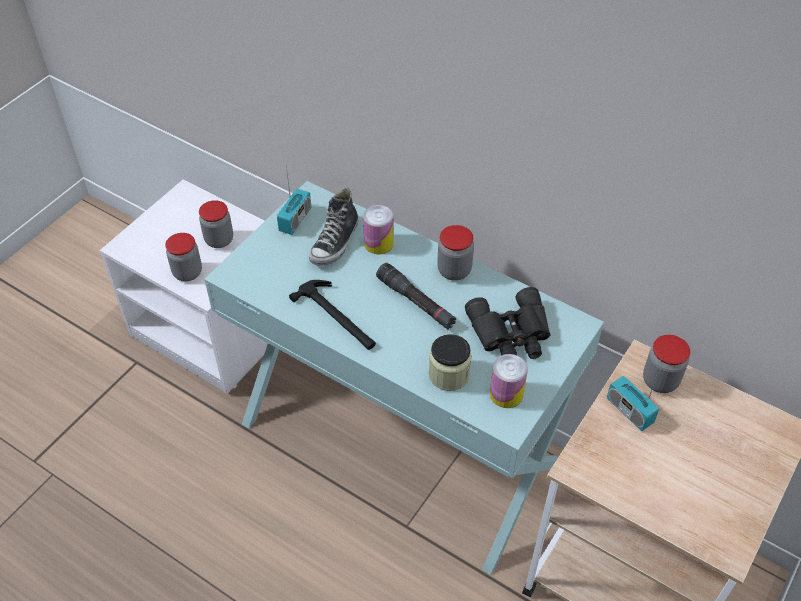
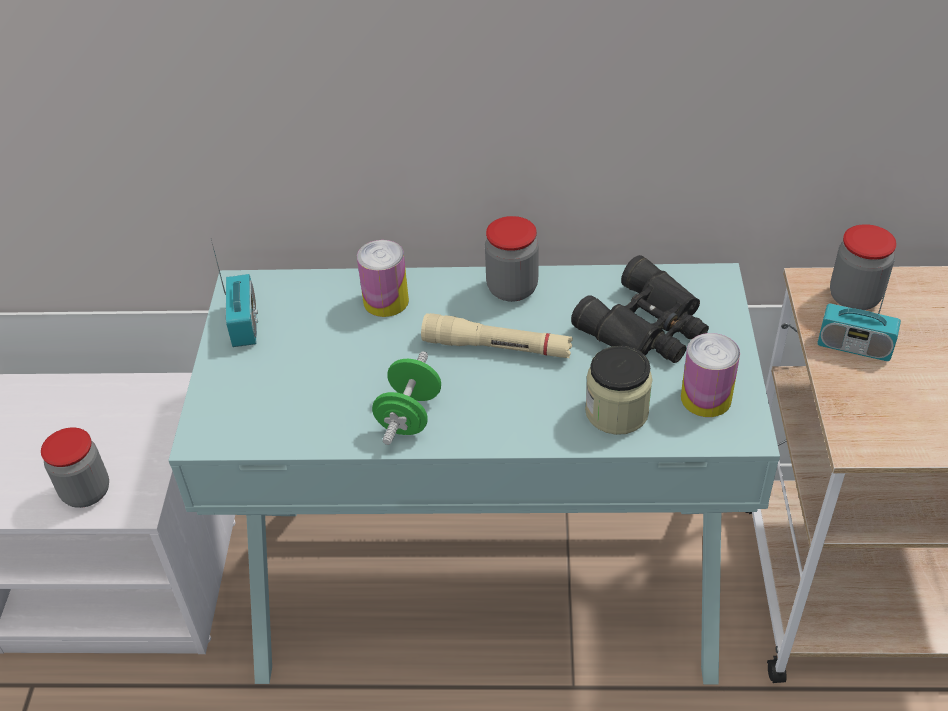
camera: 30 degrees left, 5 degrees down
jar [199,200,233,248] -> none
hammer [289,280,376,350] -> green dumbbell [372,351,441,445]
shoe [309,188,358,266] -> none
black flashlight [376,263,456,329] -> beige flashlight [421,313,573,358]

